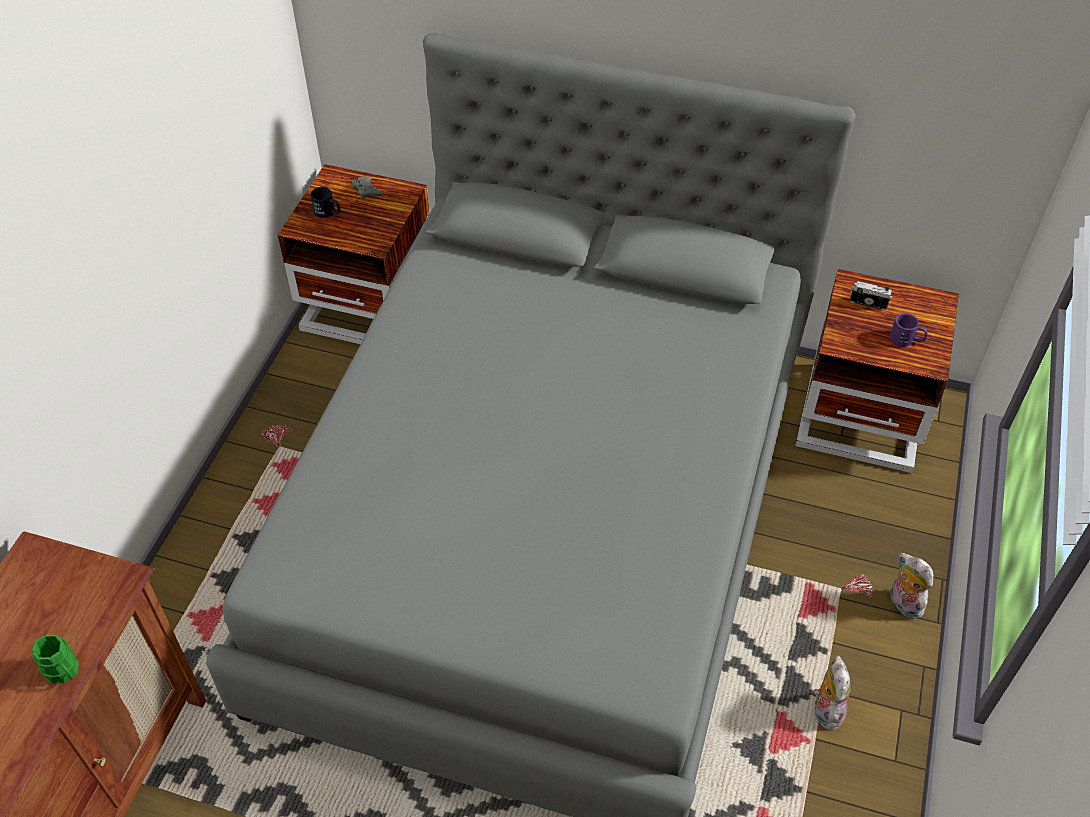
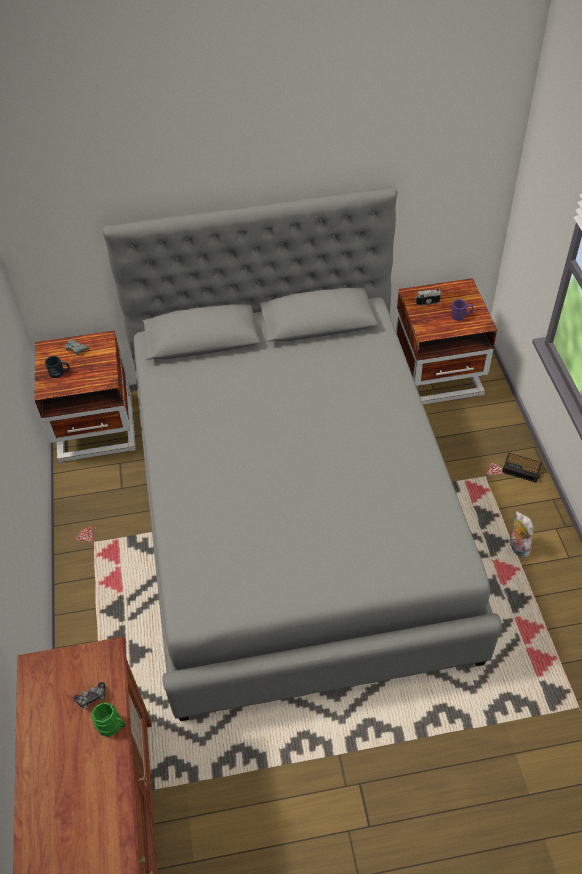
camera: 25 degrees left, 0 degrees up
plush toy [891,553,934,619] -> alarm clock [502,453,542,483]
none -> game controller [73,682,105,709]

